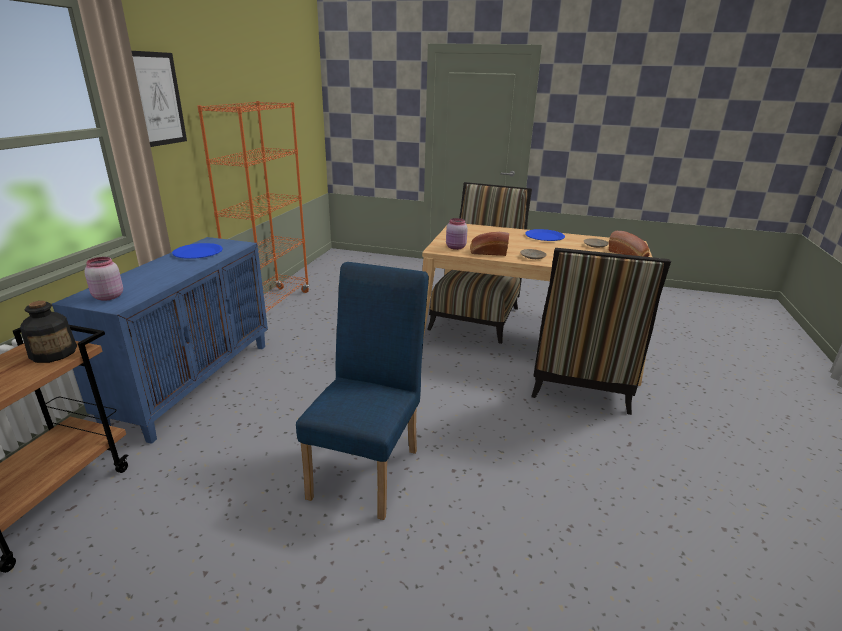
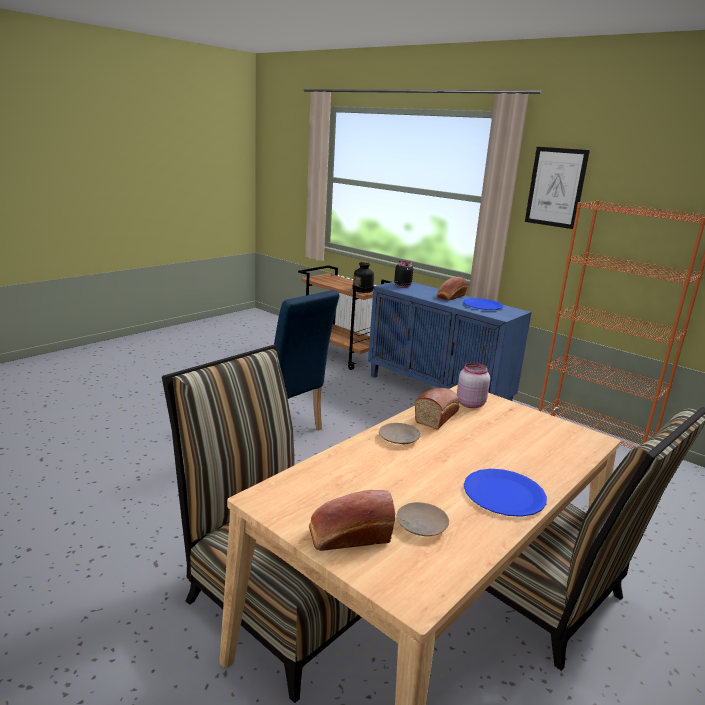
camera: 115 degrees right, 5 degrees down
pink jar [84,257,123,301] -> black jar [394,261,413,288]
none -> bread [437,277,468,301]

